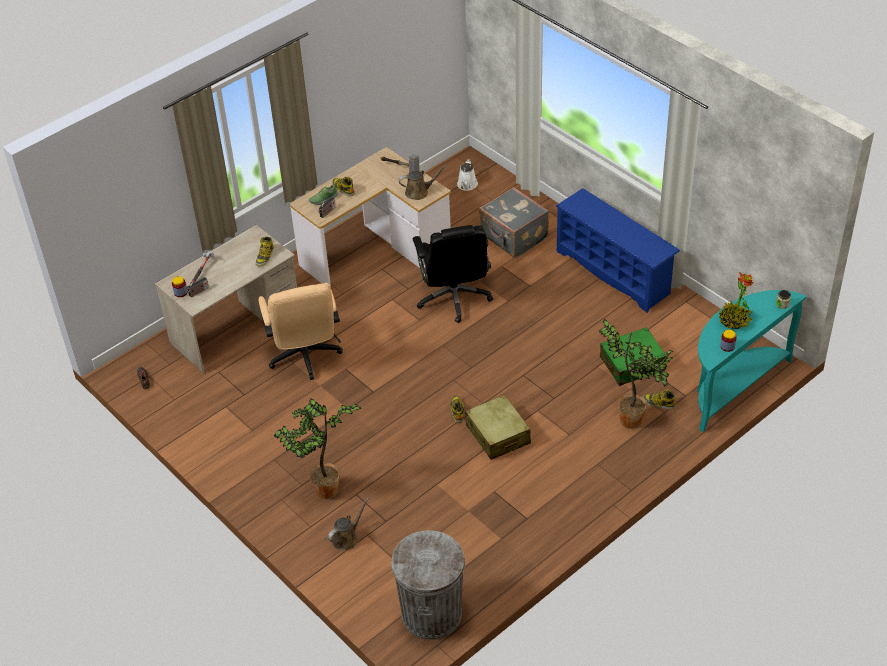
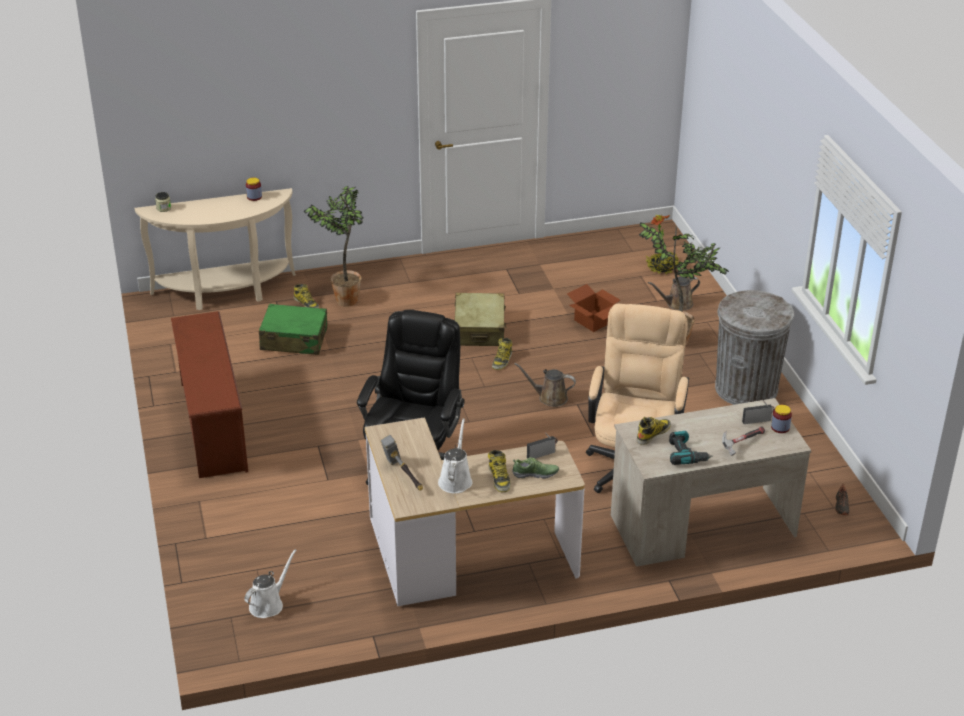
camera: 155 degrees left, 10 degrees down
grey trash can [391,531,465,640] -> grey trash can moved to [715,290,794,405]
brown watering can [399,165,447,200] -> brown watering can moved to [515,363,576,407]
grey suitcase [479,187,549,258] -> none
blue shoe rack [556,188,680,313] -> brown shoe rack [171,311,248,478]
turquoise console table [697,290,806,432] -> beige console table [134,188,296,310]
potted plant [719,273,753,329] -> potted plant moved to [646,215,679,274]
none -> white watering can [438,418,472,493]
none -> cardboard box [567,284,620,332]
none -> power drill [669,431,713,465]

